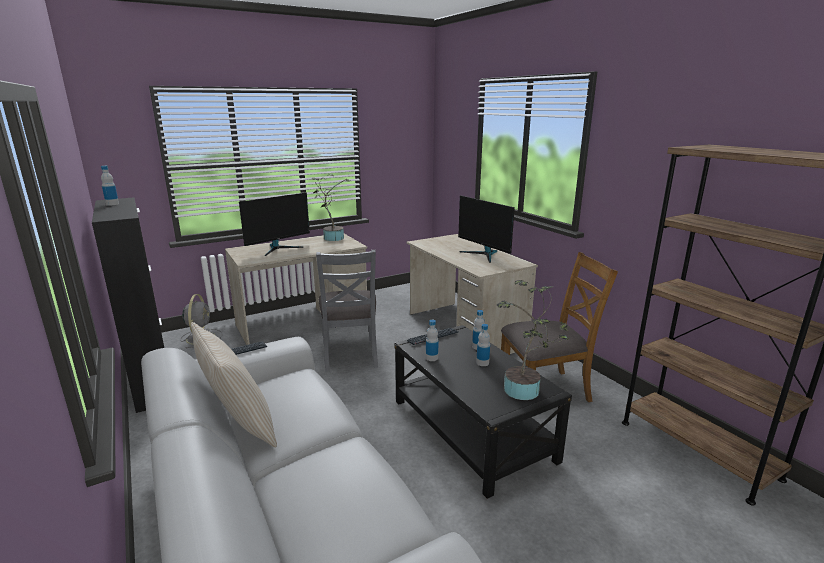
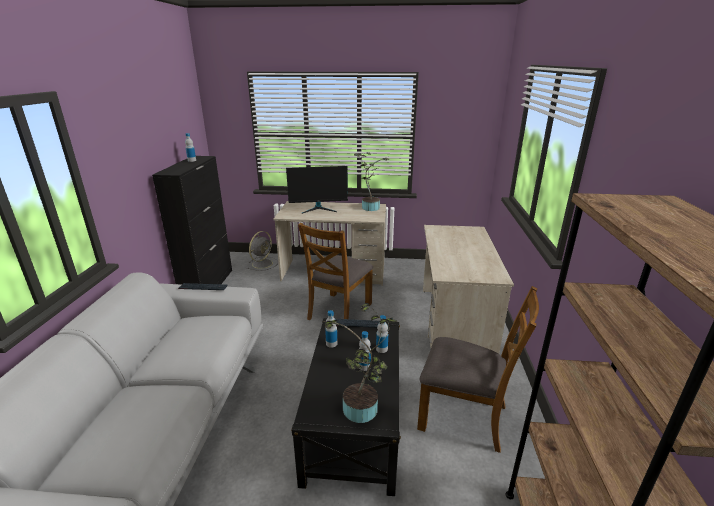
camera: 35 degrees right, 5 degrees up
beige pillow [191,322,277,447] -> none
grey chair [316,250,378,372] -> brown chair [298,223,373,320]
monitor [458,195,515,263] -> none

